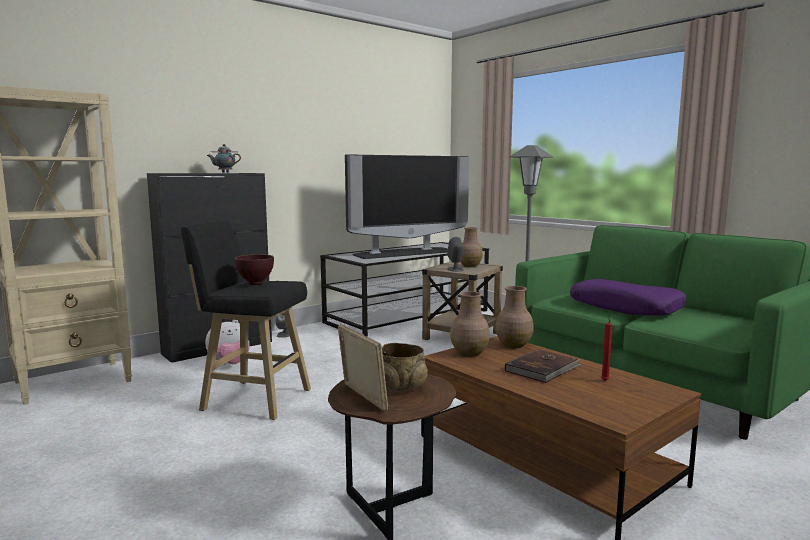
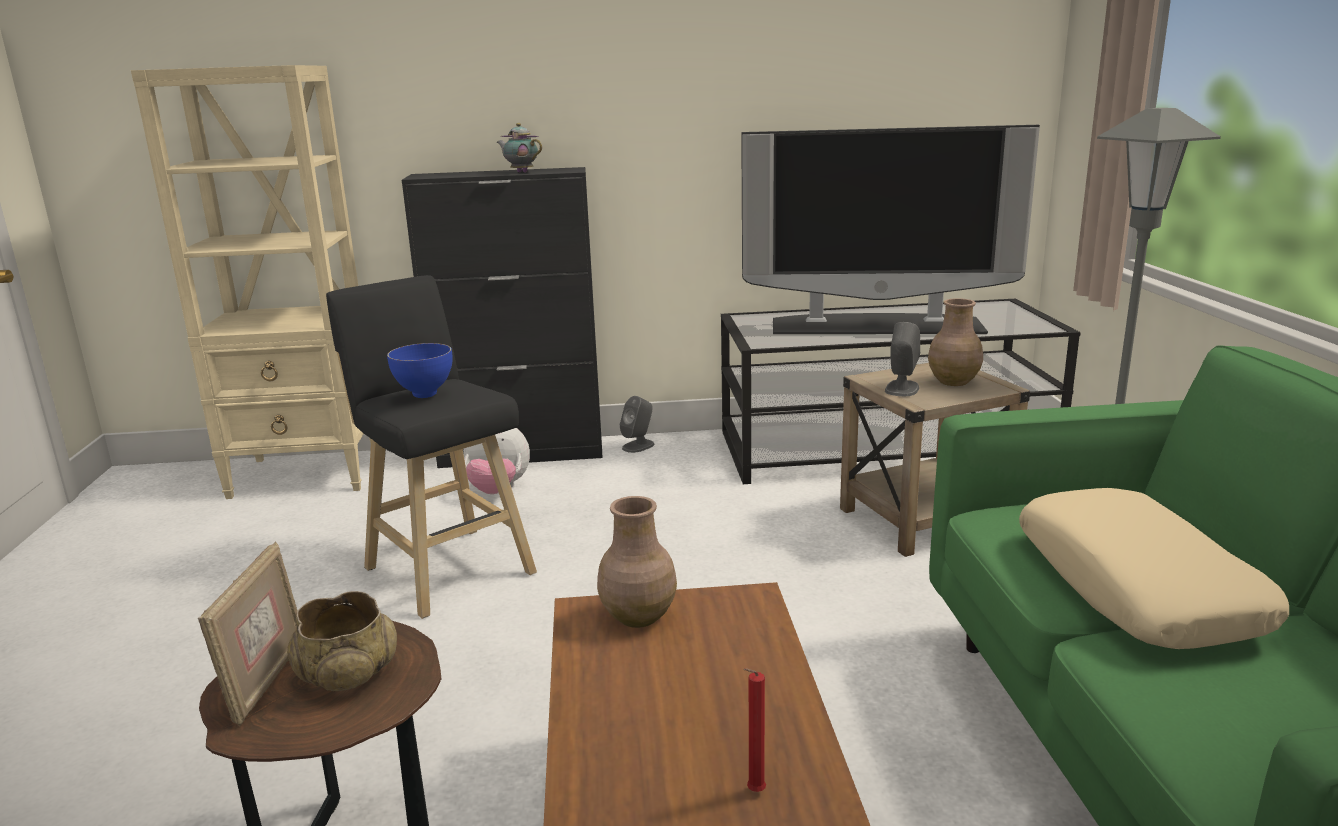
camera: 35 degrees right, 10 degrees up
brown bowl [235,254,274,285] -> blue bowl [387,343,452,398]
brown vase [495,286,534,348] -> none
brown book [505,349,582,383] -> none
purple pillow [570,279,687,316] -> beige pillow [1019,488,1289,649]

